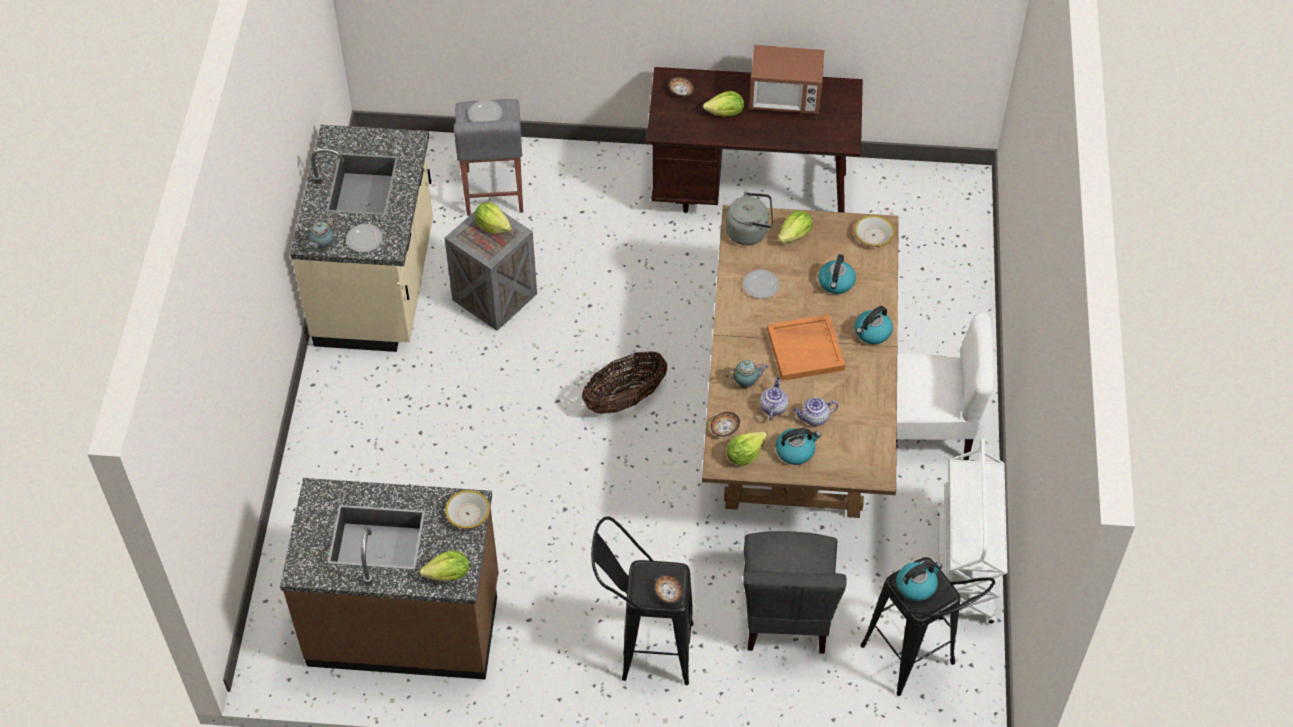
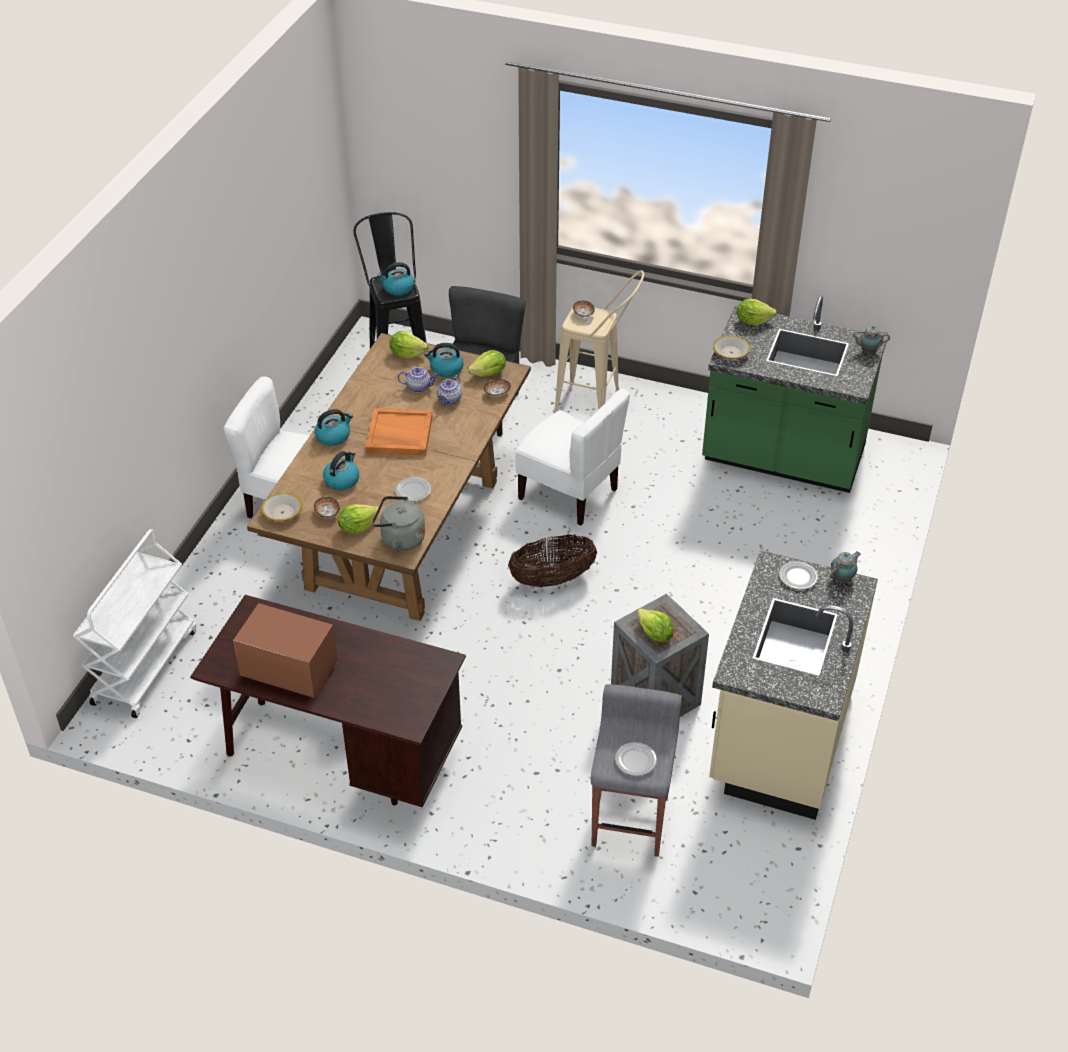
camera: 165 degrees left, 10 degrees down
brown counter [280,478,499,680] -> green counter [702,296,888,493]
black stool [591,516,694,685] -> beige stool [554,270,645,413]
bowl [668,77,694,96] -> bowl moved to [314,497,340,518]
lettuce [703,91,744,117] -> lettuce moved to [389,331,429,358]
teapot [726,360,769,388] -> teapot moved to [852,325,890,353]
white cart [937,438,1007,623] -> white cart moved to [73,529,197,718]
none -> white chair [515,389,630,525]

